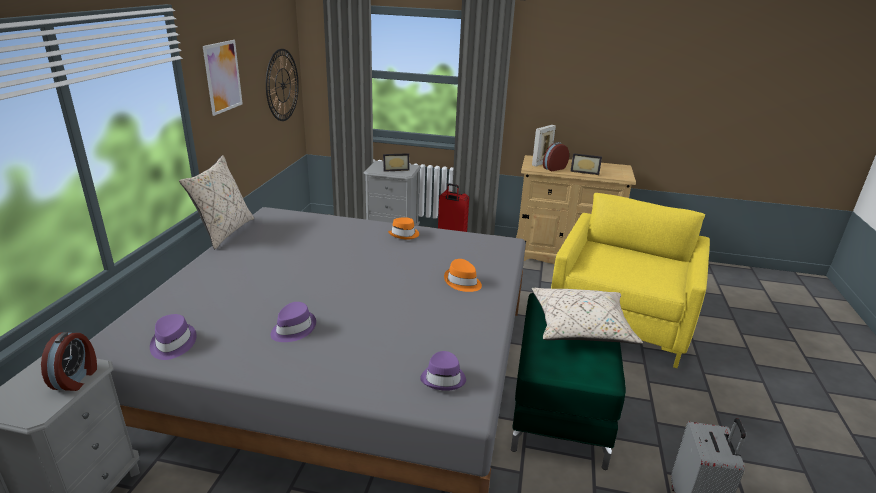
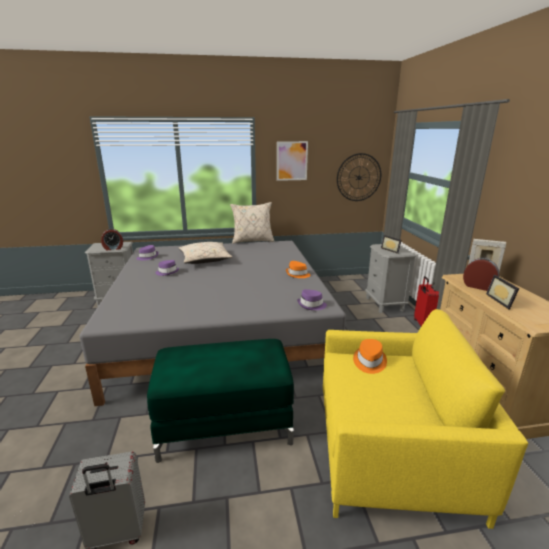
camera: 70 degrees right, 5 degrees down
purple hat [420,351,466,391] -> purple hat moved to [297,289,327,310]
orange hat [444,259,482,292] -> orange hat moved to [353,339,387,374]
beige pillow [532,288,643,344] -> beige pillow moved to [179,242,232,264]

